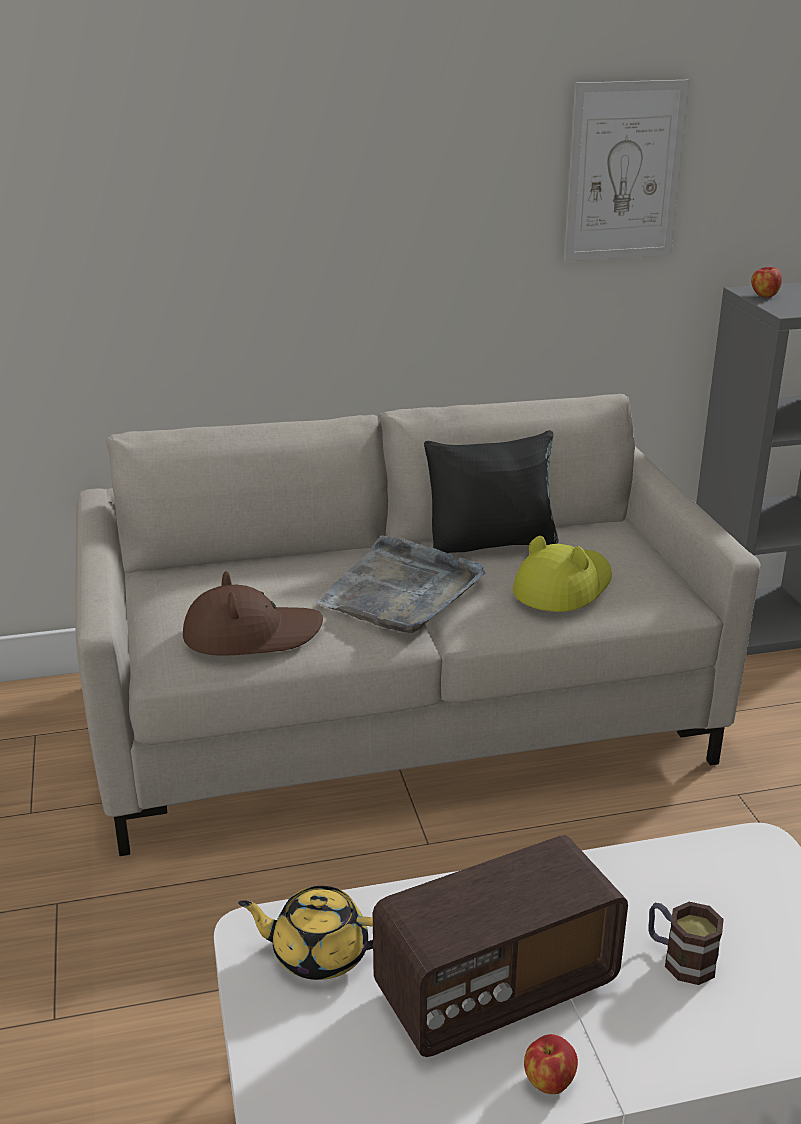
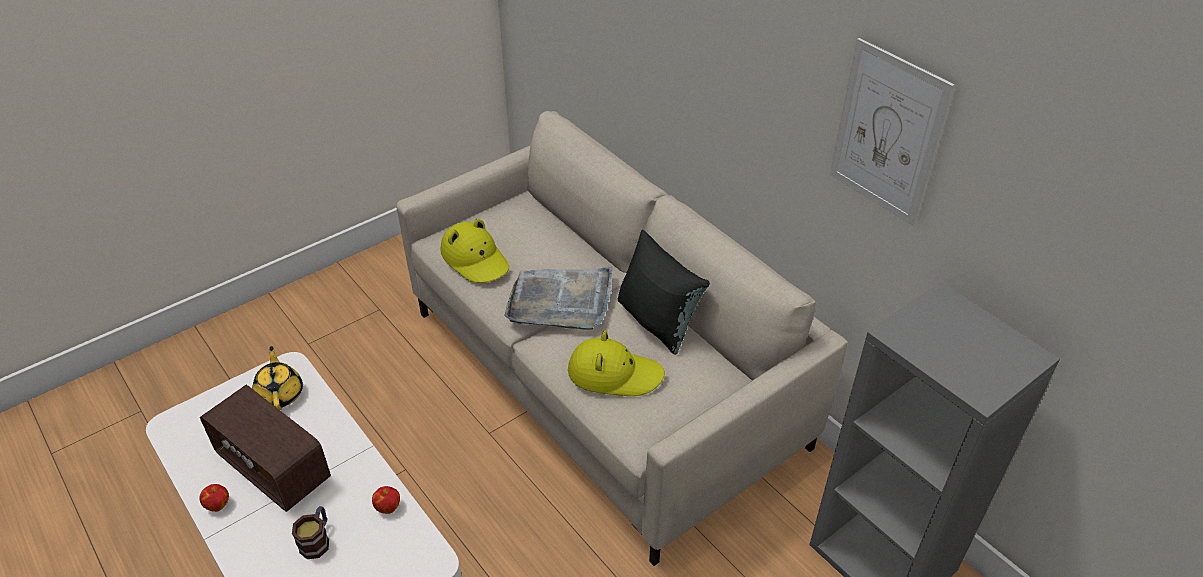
camera: 65 degrees right, 15 degrees up
brown hat [183,571,323,656] -> yellow hat [440,219,509,283]
apple [751,267,782,297] -> apple moved to [372,486,400,514]

